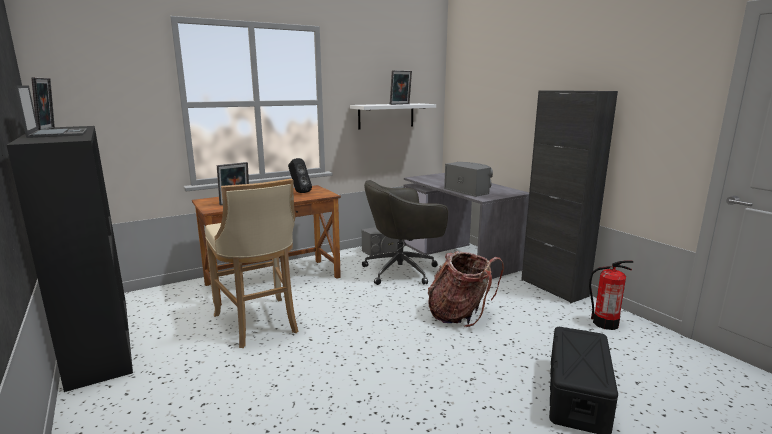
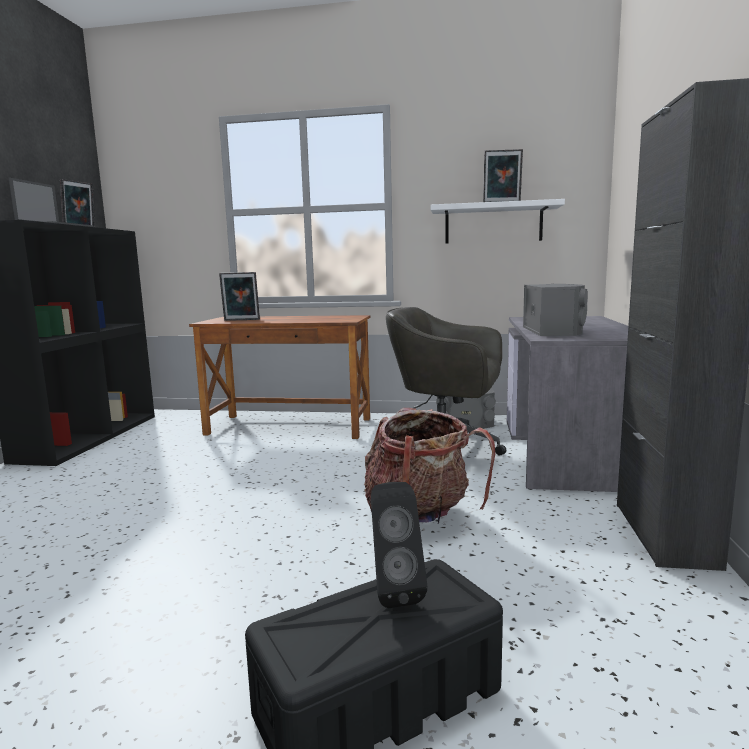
camera: 40 degrees right, 5 degrees down
beige stool [205,179,298,348] -> none
black speaker [288,158,312,193] -> black speaker moved to [371,482,428,608]
fire extinguisher [589,260,634,330] -> none

